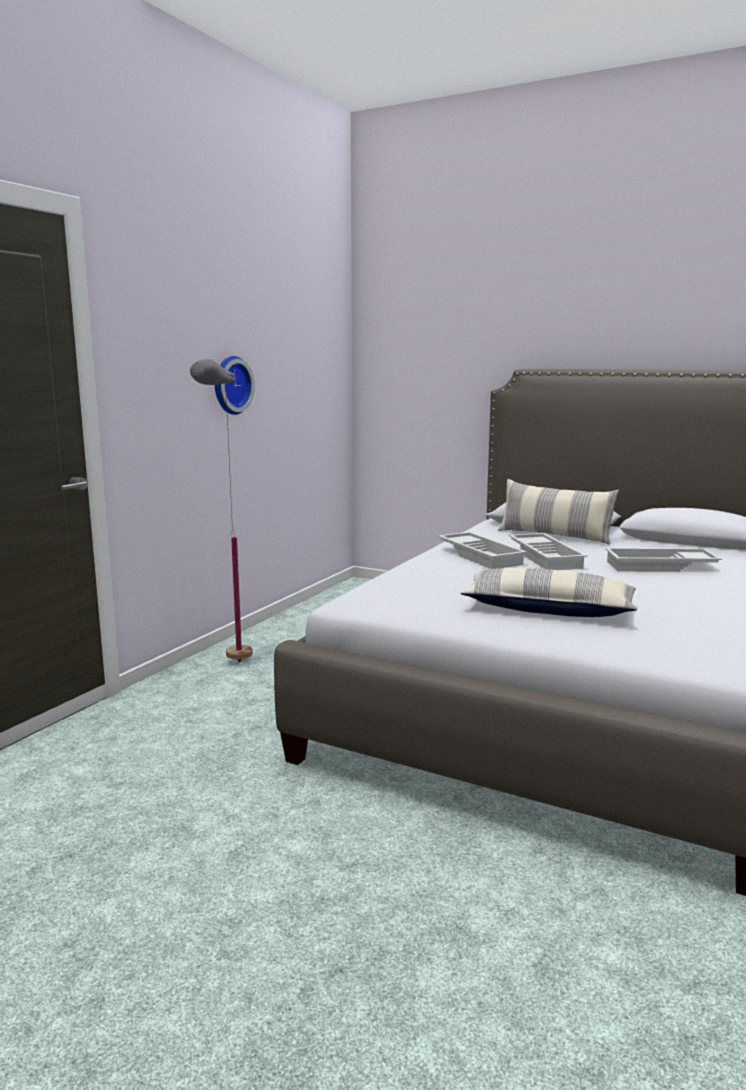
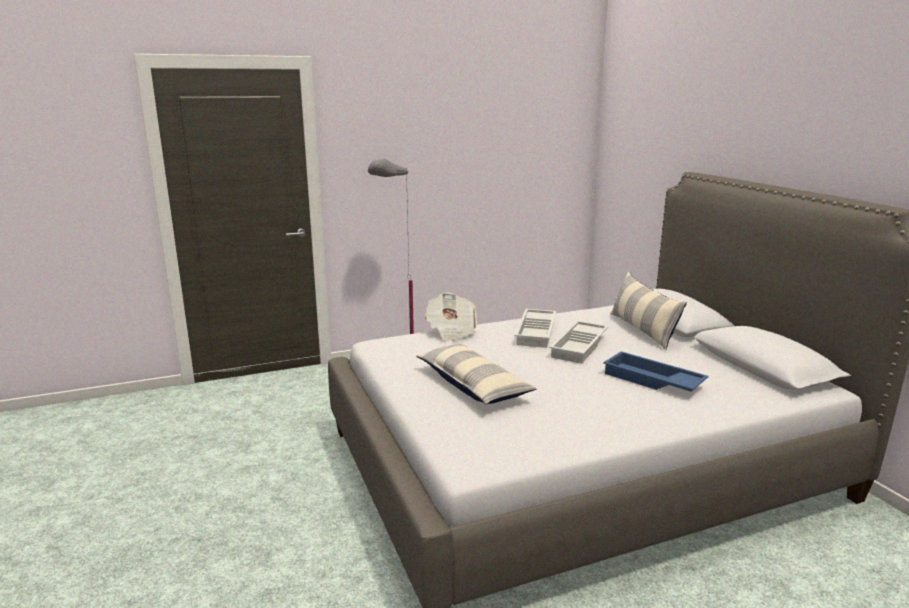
camera: 40 degrees right, 5 degrees up
wall clock [215,356,255,415] -> none
white tray [605,548,722,572] -> blue tray [603,351,709,392]
none -> newspaper [425,292,477,341]

